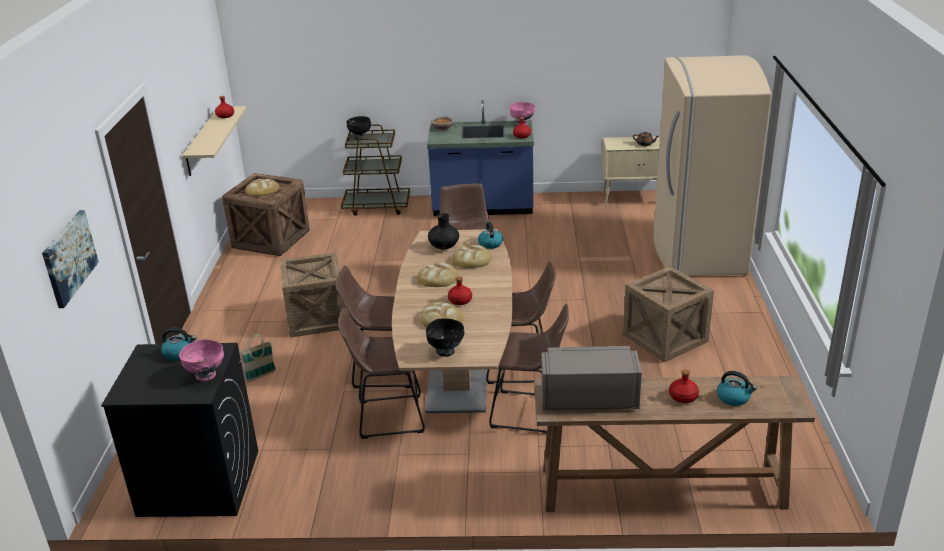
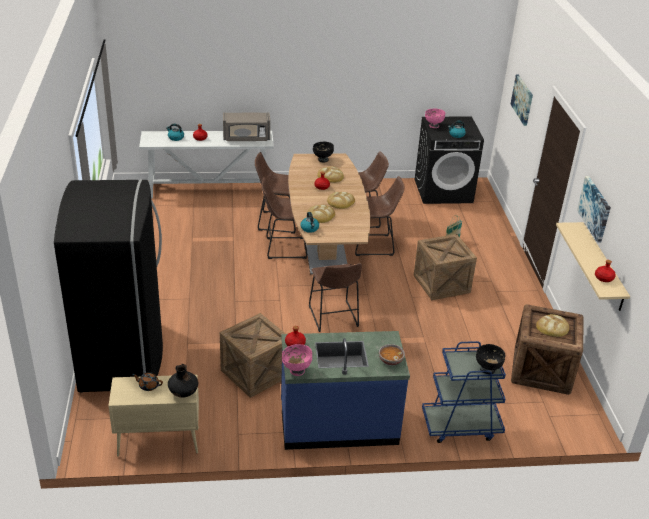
camera: 170 degrees right, 5 degrees up
brown cart [341,124,410,216] -> blue cart [422,341,506,443]
black vase [428,213,459,249] -> black vase moved to [168,364,199,398]
brown console table [534,375,815,512] -> white console table [139,131,274,198]
crate [623,266,714,362] -> crate moved to [220,313,286,398]
beige fridge [654,55,772,276] -> black fridge [54,179,163,393]
none -> picture [577,176,611,243]

